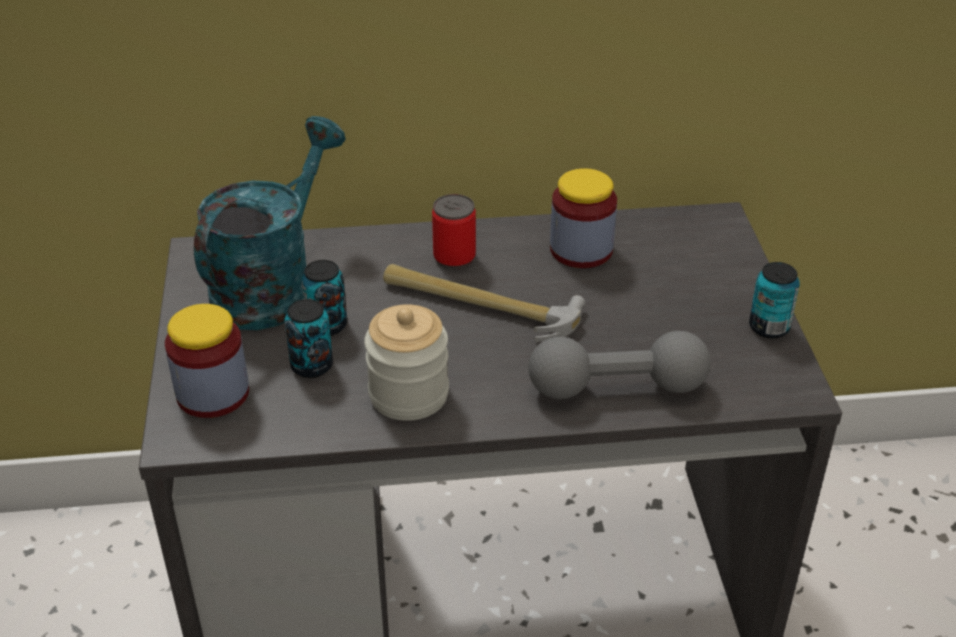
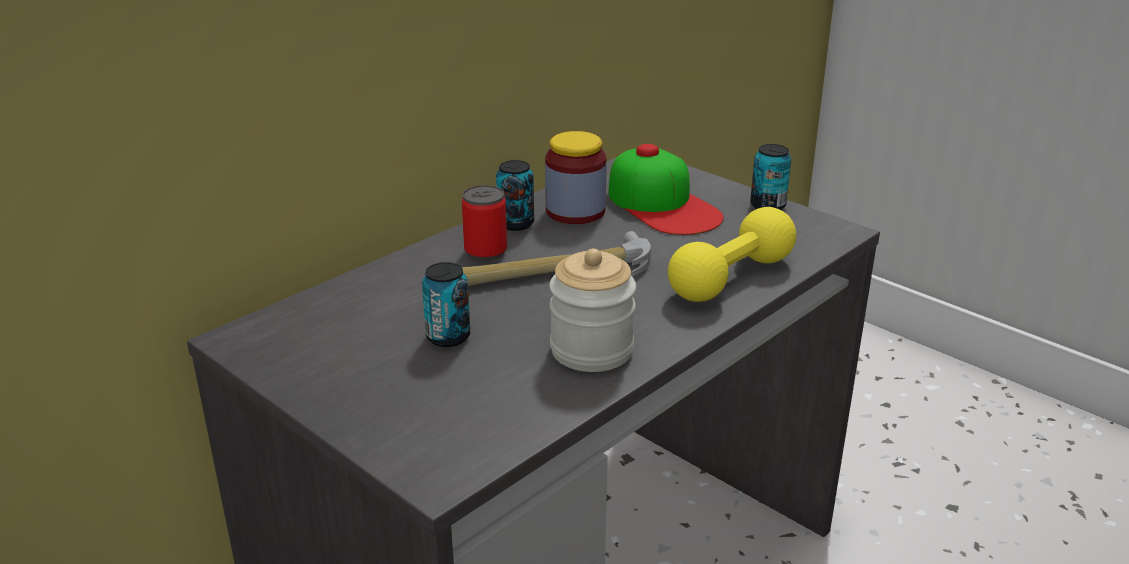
camera: 40 degrees left, 10 degrees down
jar [165,304,249,418] -> none
turquoise watering can [194,116,346,330] -> none
can [285,299,333,378] -> can moved to [496,160,534,231]
grey dumbbell [528,331,711,399] -> yellow dumbbell [668,207,796,302]
none -> cap [609,144,724,235]

